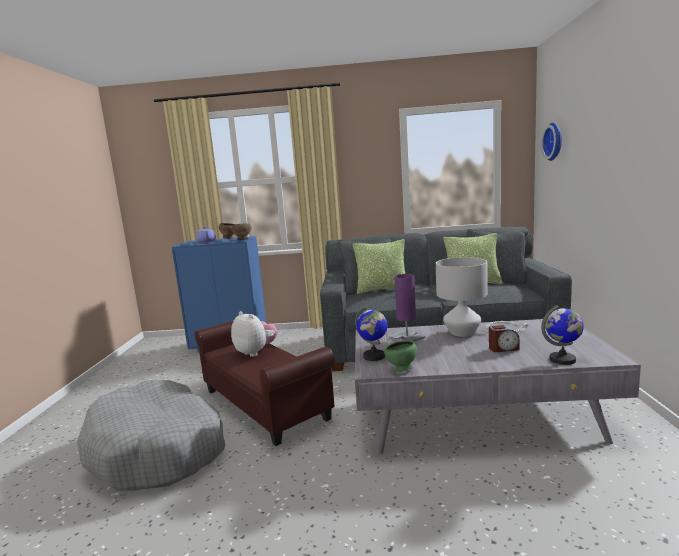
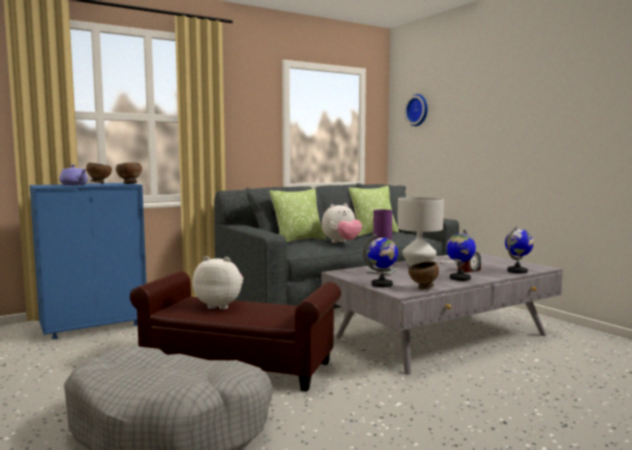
camera: 35 degrees left, 5 degrees down
green bowl [384,340,417,372] -> brown bowl [408,261,439,290]
none -> plush toy [322,203,362,243]
none -> globe [446,229,476,281]

